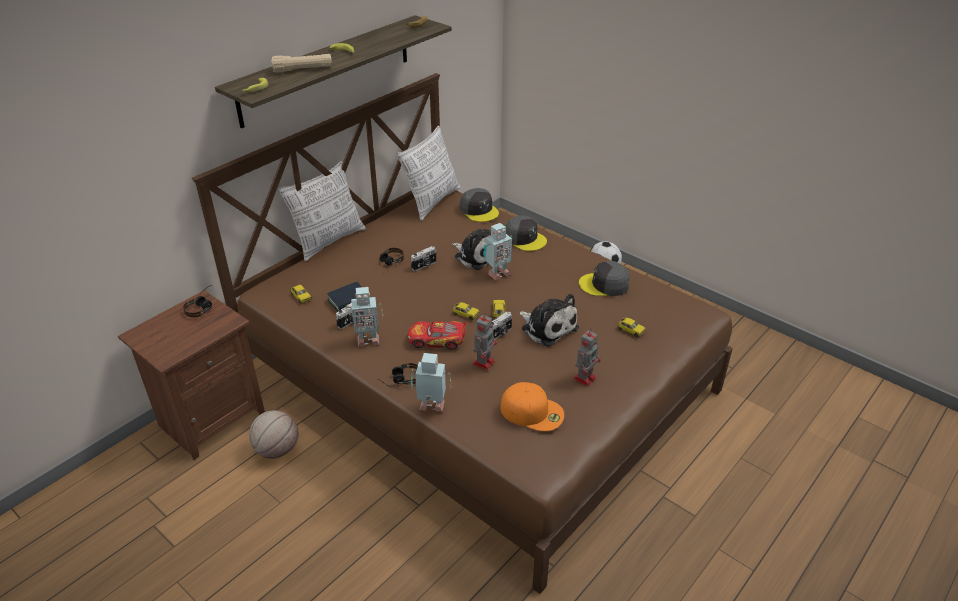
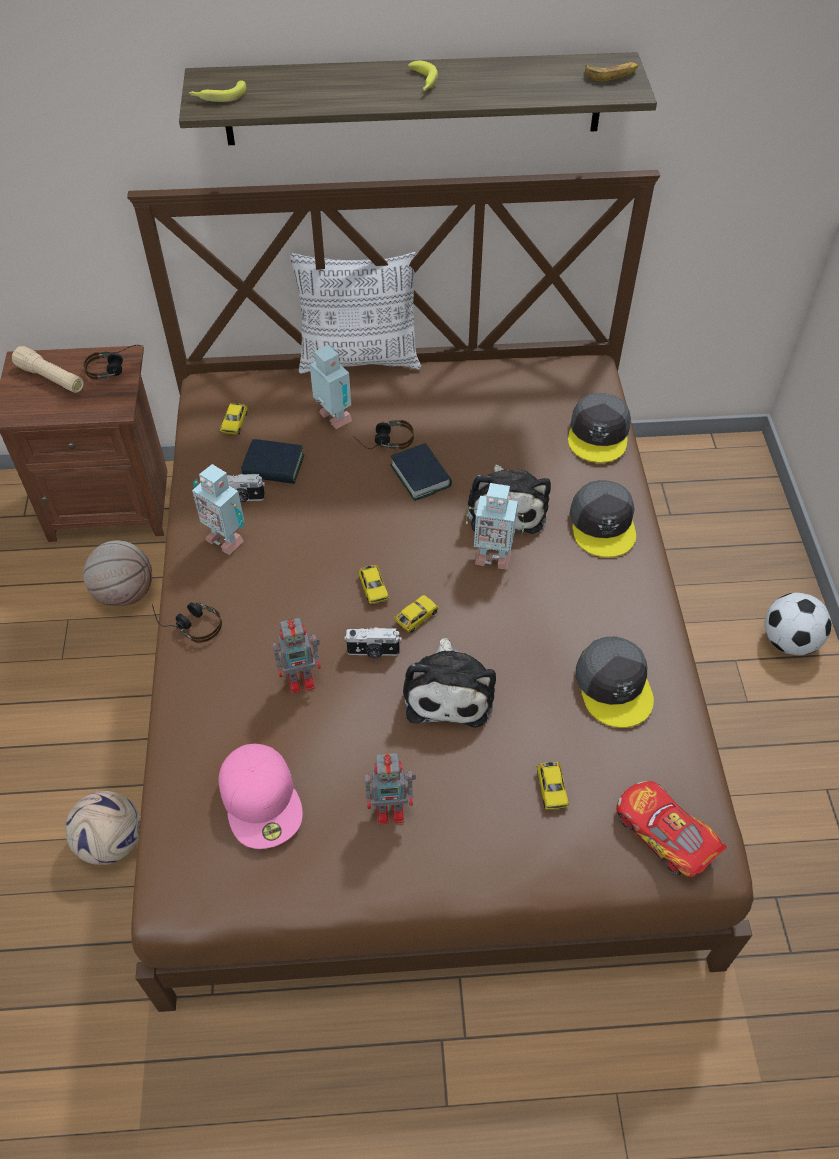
camera: 45 degrees right, 15 degrees up
beige flashlight [271,54,332,73] -> beige flashlight moved to [12,346,84,393]
pillow [397,126,461,221] -> none
toy car [408,321,467,350] -> toy car moved to [617,781,727,877]
camera [411,246,436,271] -> book [391,443,452,501]
toy robot [411,353,452,412] -> toy robot moved to [310,345,352,429]
orange cap [500,382,564,432] -> pink cap [218,744,303,849]
grey cap [579,261,630,296] -> grey cap turned 150 degrees counterclockwise [575,636,654,728]
none -> football [65,791,140,865]

